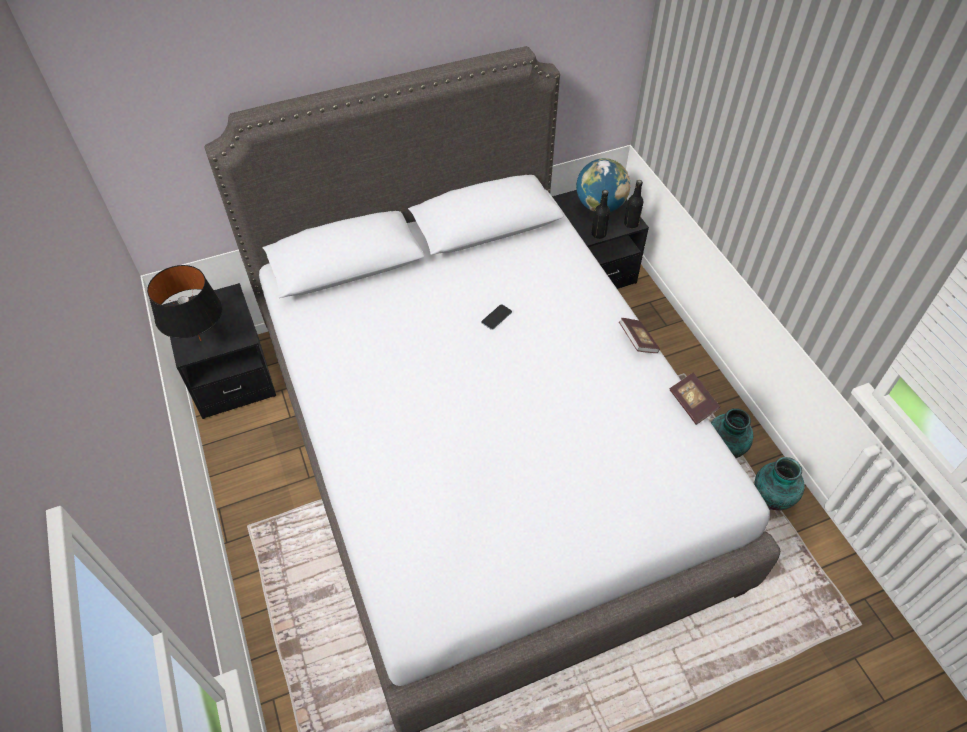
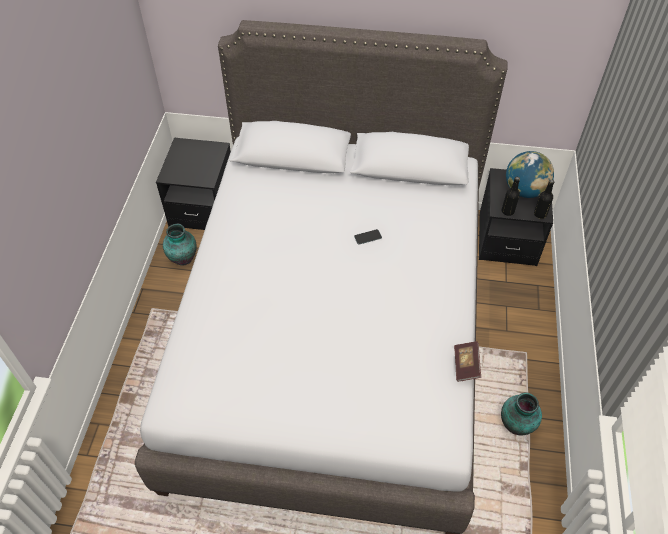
camera: 30 degrees right, 0 degrees up
black table lamp [147,265,222,341] -> none
book [619,318,660,353] -> none
vase [754,457,805,510] -> vase moved to [163,223,197,265]

